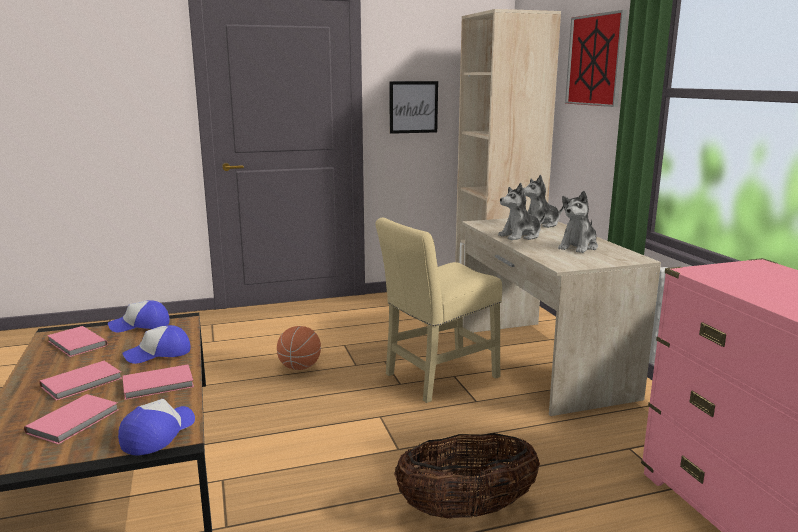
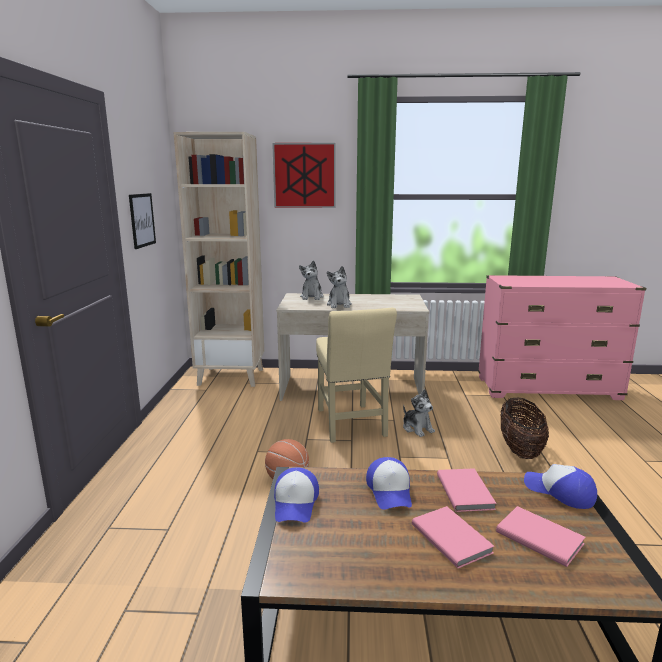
camera: 70 degrees left, 0 degrees up
pink book [47,326,108,357] -> none
plush toy [558,191,598,253] -> plush toy moved to [403,389,435,437]

